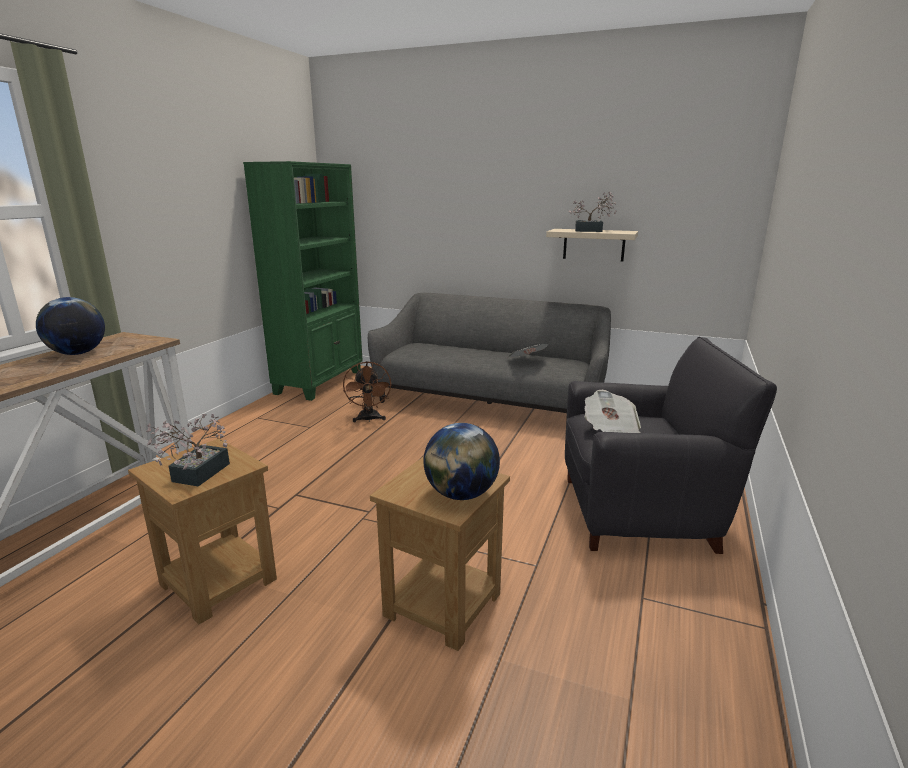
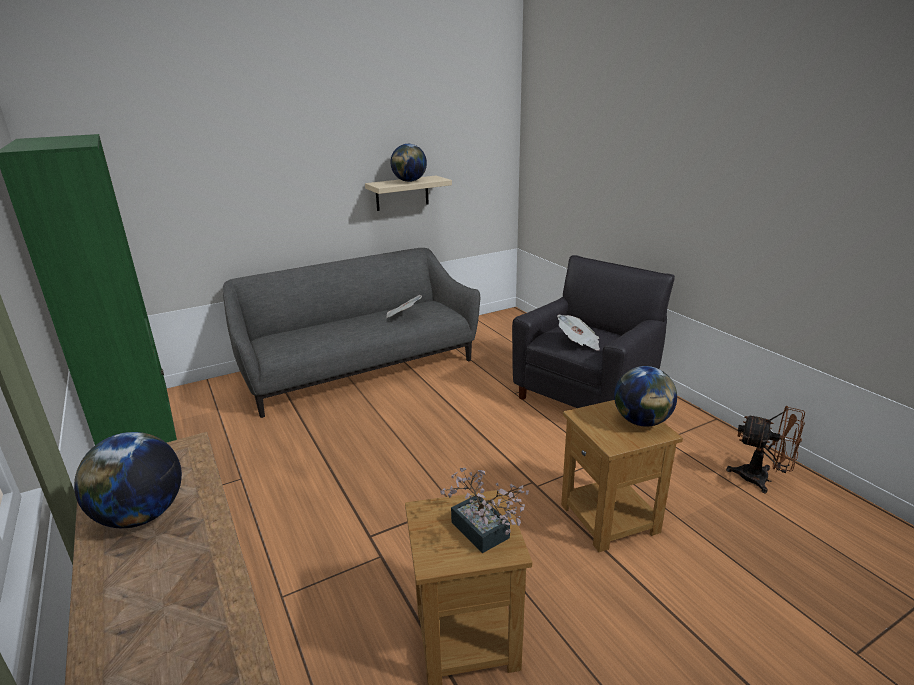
camera: 50 degrees left, 5 degrees up
brown fan [343,361,392,422] -> brown fan moved to [726,406,805,493]
potted plant [569,192,616,232] -> globe [391,144,427,182]

